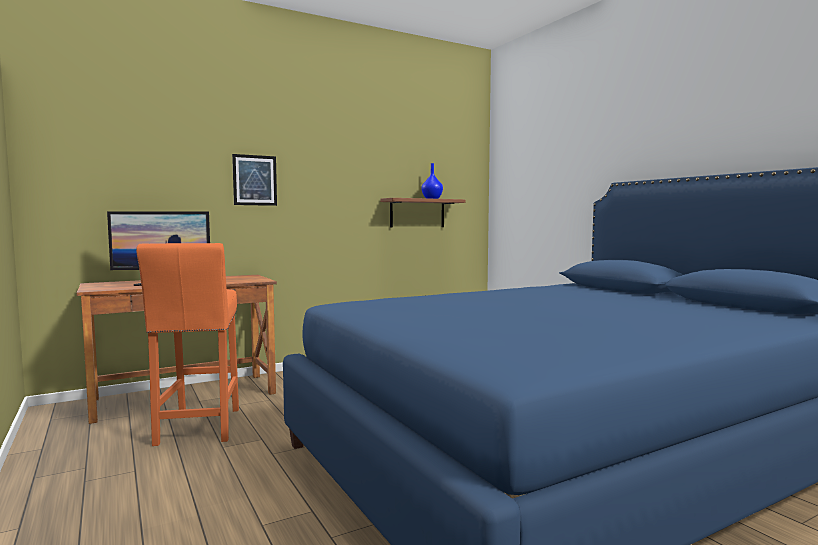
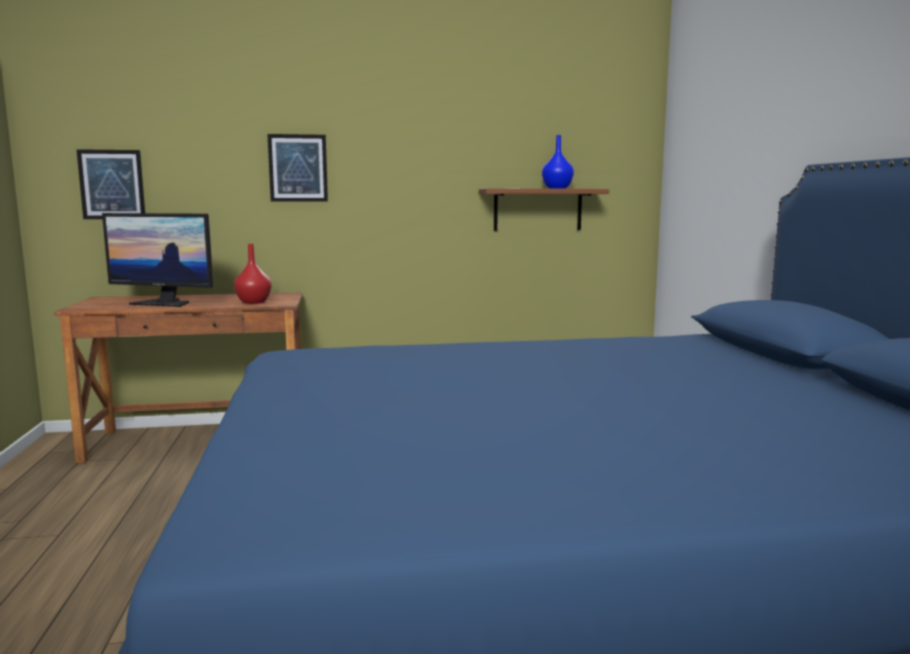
camera: 20 degrees right, 5 degrees up
orange stool [136,243,239,446] -> none
none -> picture [76,149,145,219]
none -> red vase [234,244,271,304]

